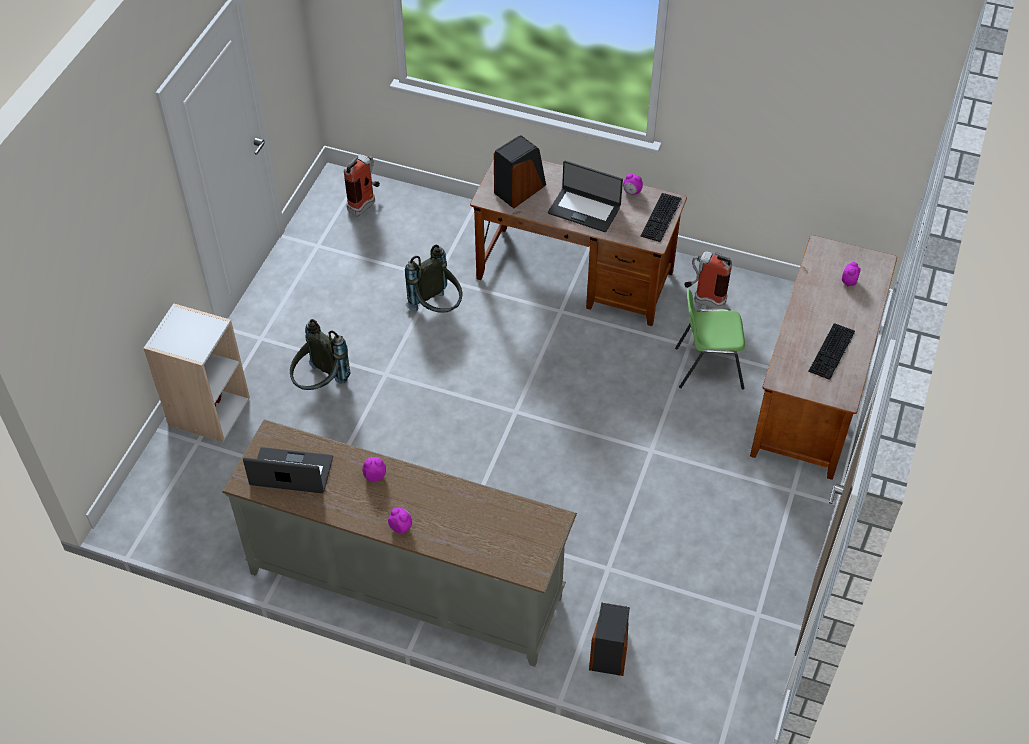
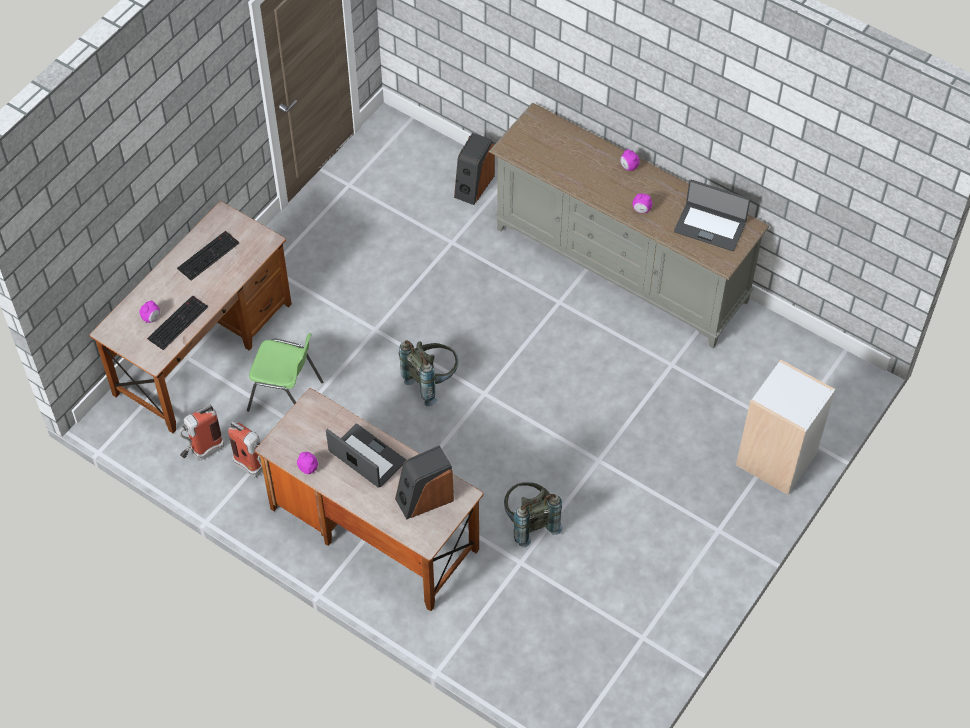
camera: 165 degrees left, 5 degrees up
grey backpack [290,319,350,390] -> grey backpack moved to [399,340,458,406]
fire extinguisher [344,155,380,216] -> fire extinguisher moved to [179,405,225,461]
keyboard [640,193,682,242] -> keyboard moved to [147,295,208,350]

